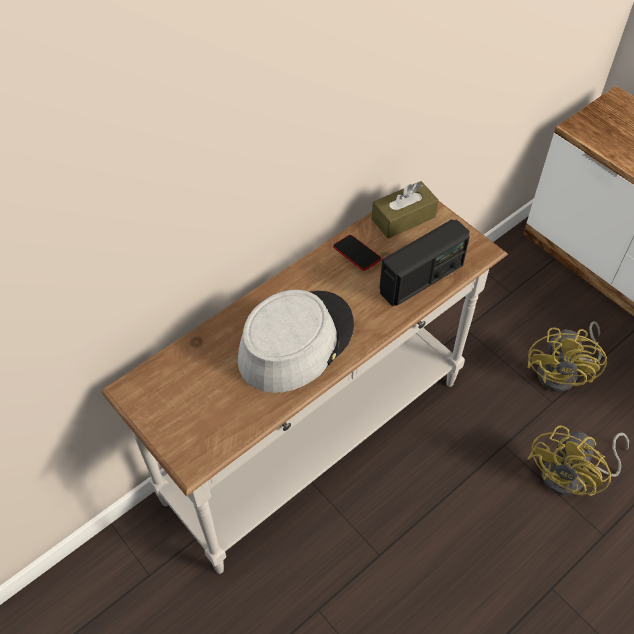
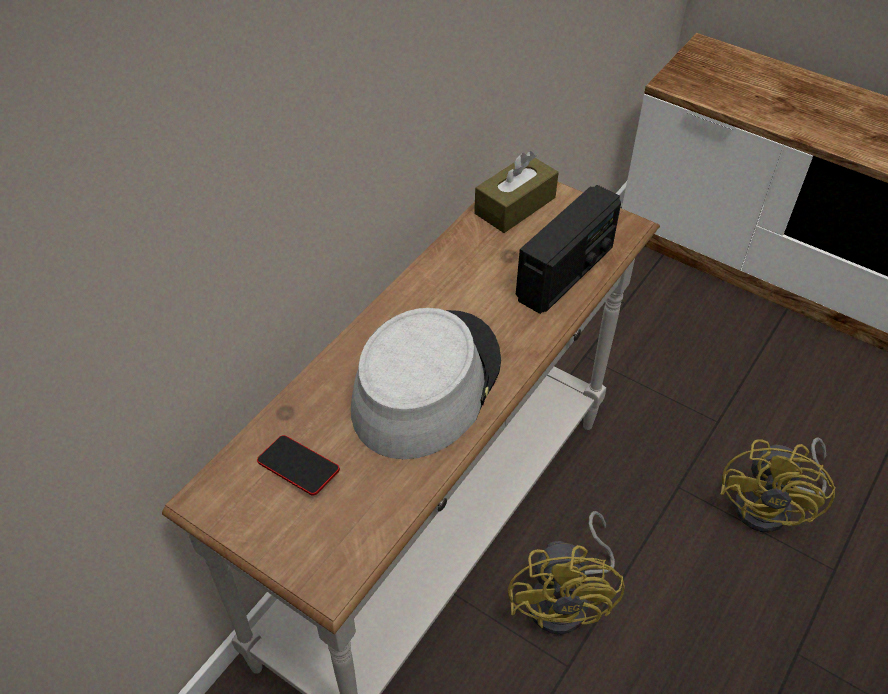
camera: 15 degrees left, 5 degrees down
phone [333,235,381,271] -> phone moved to [257,435,340,495]
yellow fan [528,321,607,392] -> yellow fan moved to [508,511,625,634]

